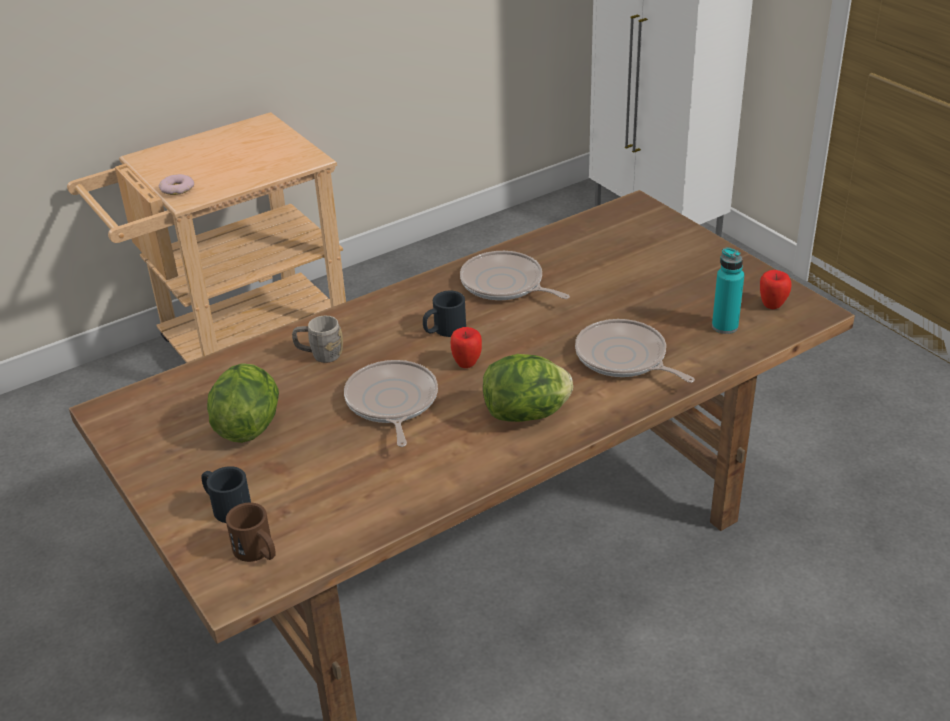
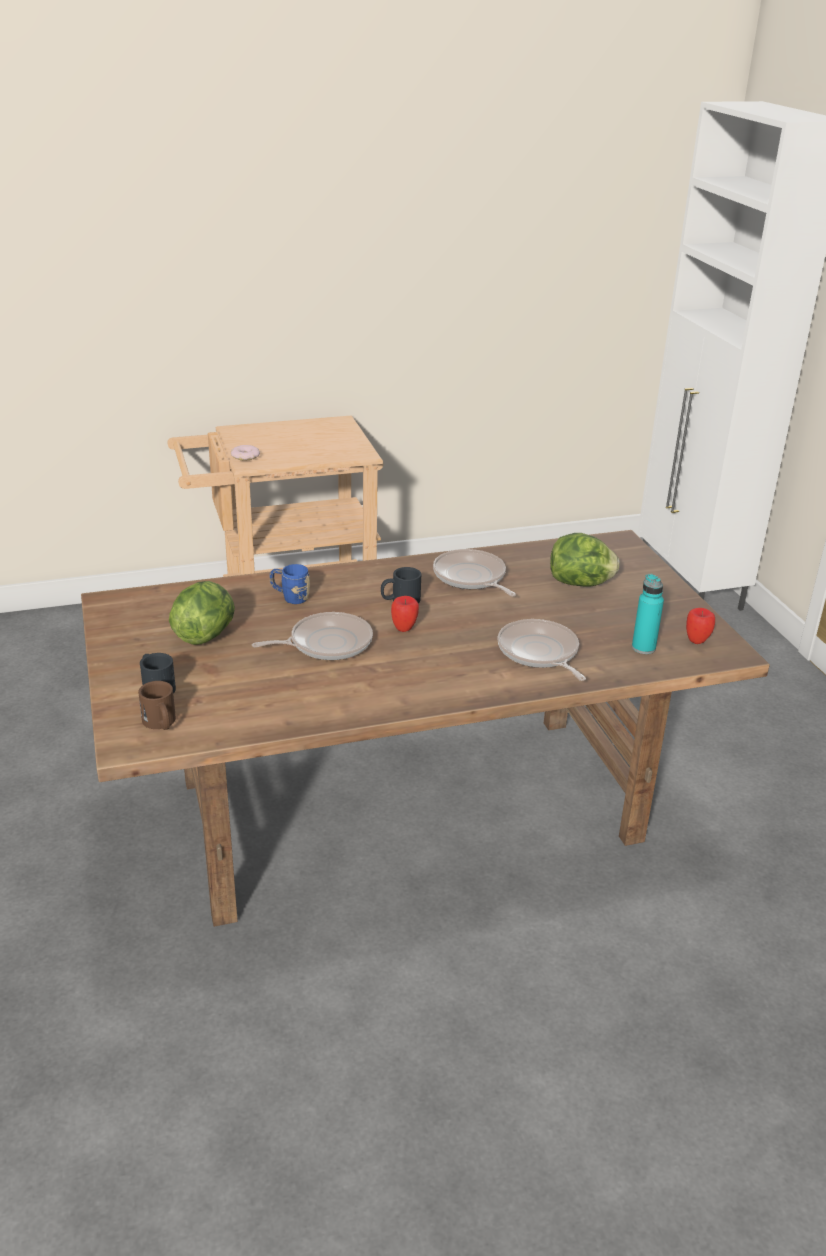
camera: 15 degrees right, 5 degrees down
grey mug [292,316,343,363] -> blue mug [270,564,310,604]
frying pan [344,360,438,447] -> frying pan turned 60 degrees clockwise [252,612,373,660]
lettuce [483,354,573,422] -> lettuce moved to [550,533,620,587]

